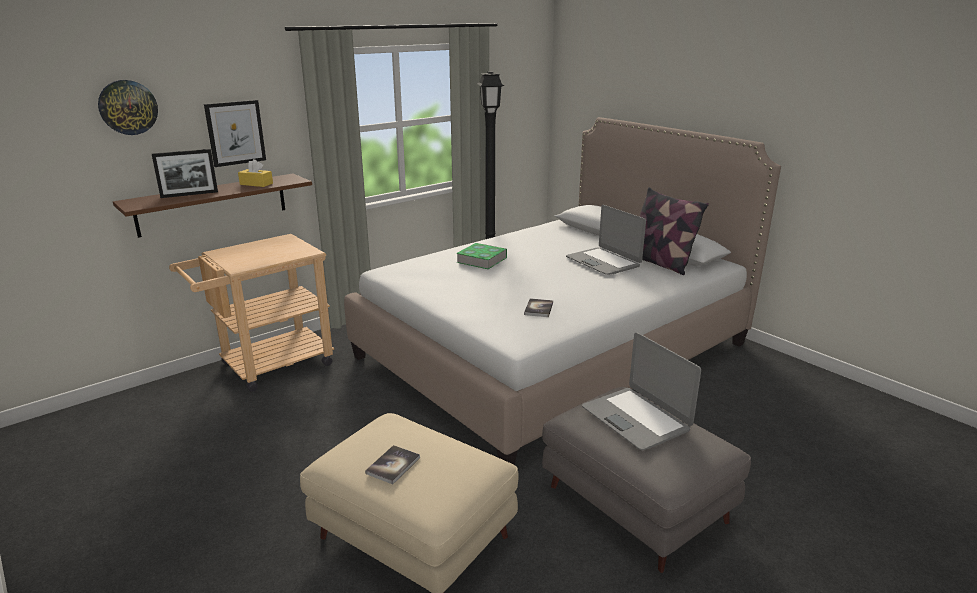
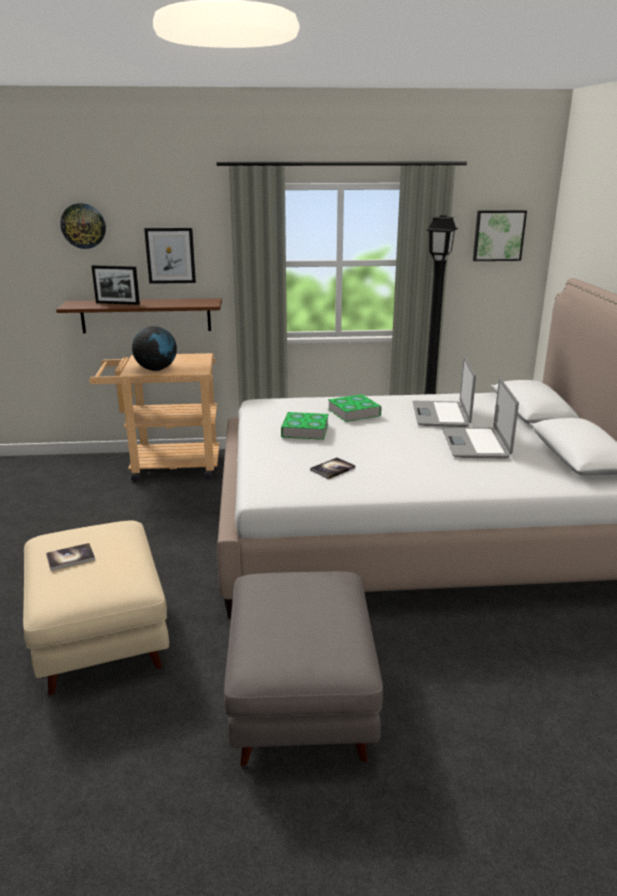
camera: 35 degrees right, 0 degrees up
yellow tissue box [238,159,273,187] -> none
laptop [582,332,701,450] -> laptop moved to [413,356,476,427]
pillow [640,187,709,275] -> none
none -> globe [132,326,177,371]
none -> book [281,412,329,440]
none -> picture [473,210,527,261]

